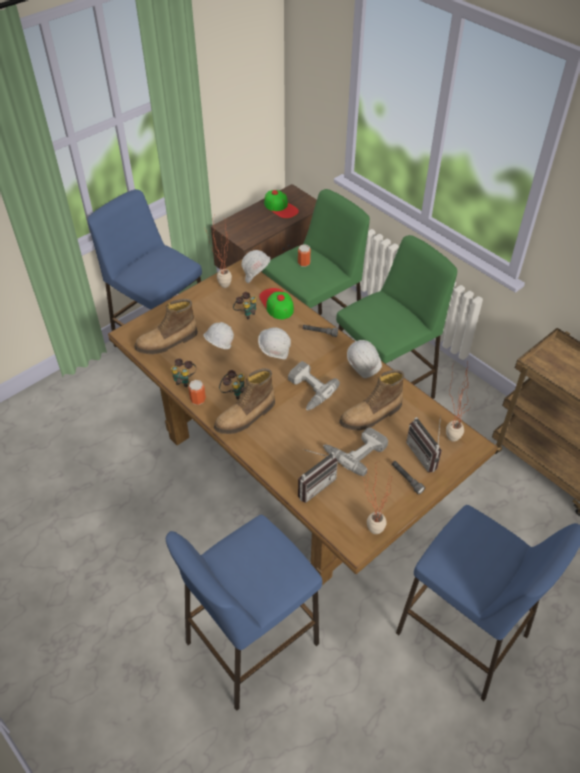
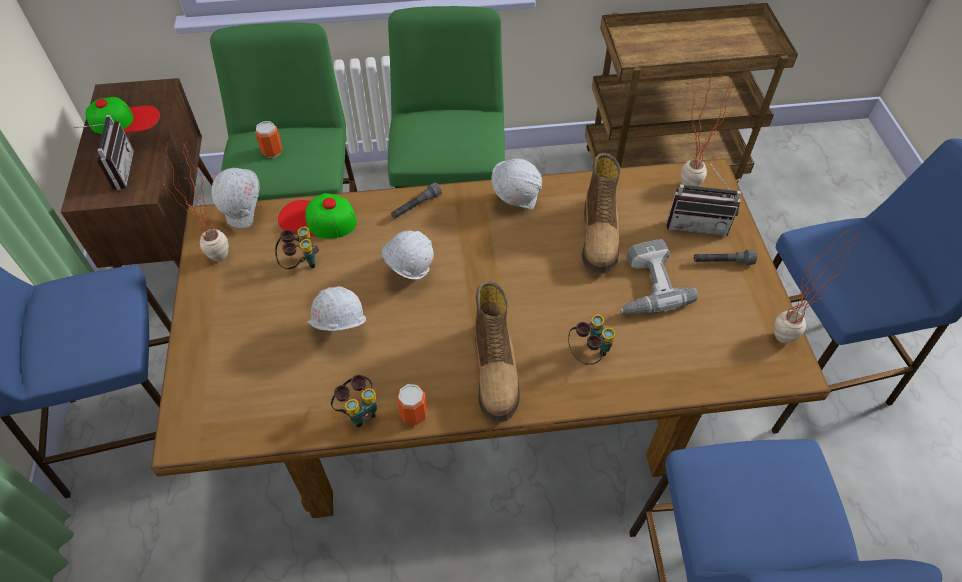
camera: 55 degrees left, 5 degrees up
boot [134,299,198,354] -> none
binoculars [219,370,245,400] -> binoculars moved to [568,314,616,365]
power drill [288,361,340,410] -> none
radio [298,449,338,503] -> radio moved to [73,115,134,190]

